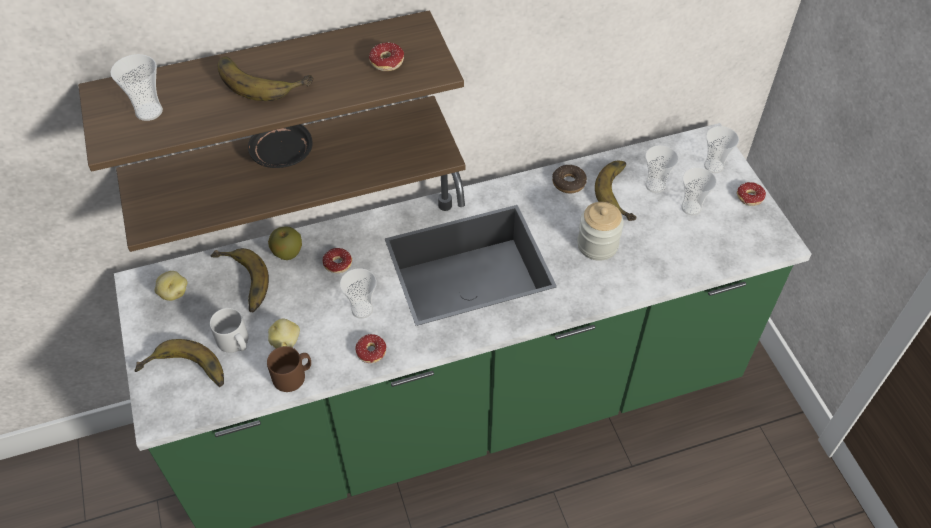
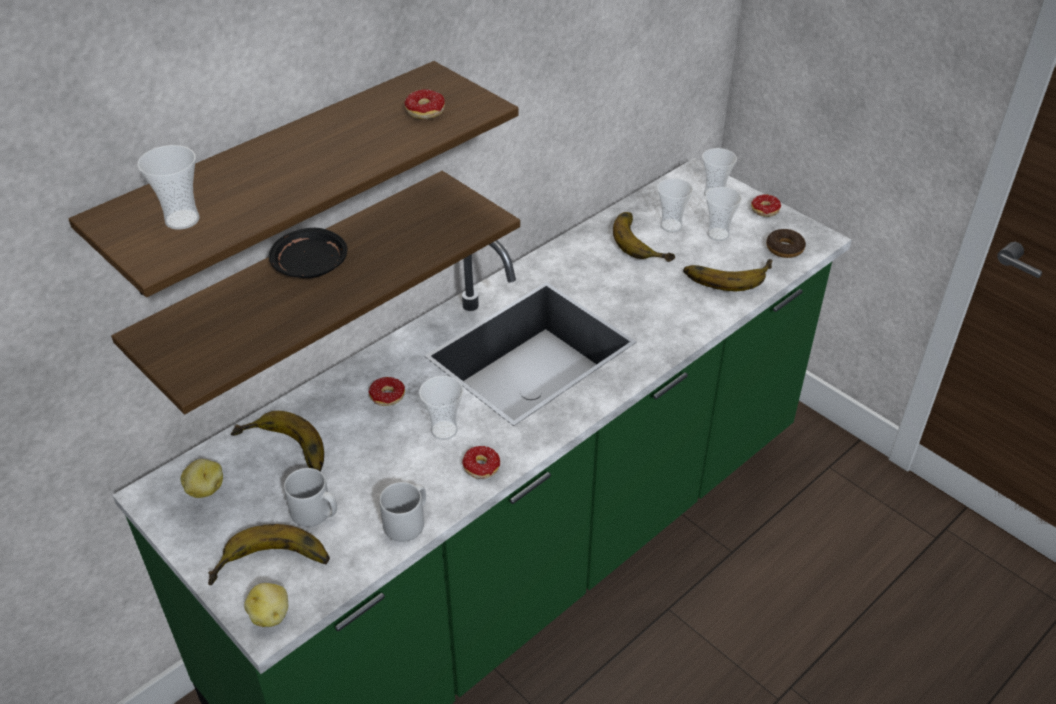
camera: 25 degrees left, 10 degrees down
banana [218,56,314,101] -> banana moved to [683,259,773,291]
brown mug [267,346,311,392] -> grey mug [379,482,426,542]
apple [268,226,302,260] -> none
potato [268,319,300,348] -> potato moved to [244,583,288,627]
donut [552,165,587,193] -> donut moved to [766,229,806,258]
jar [577,202,624,261] -> none

